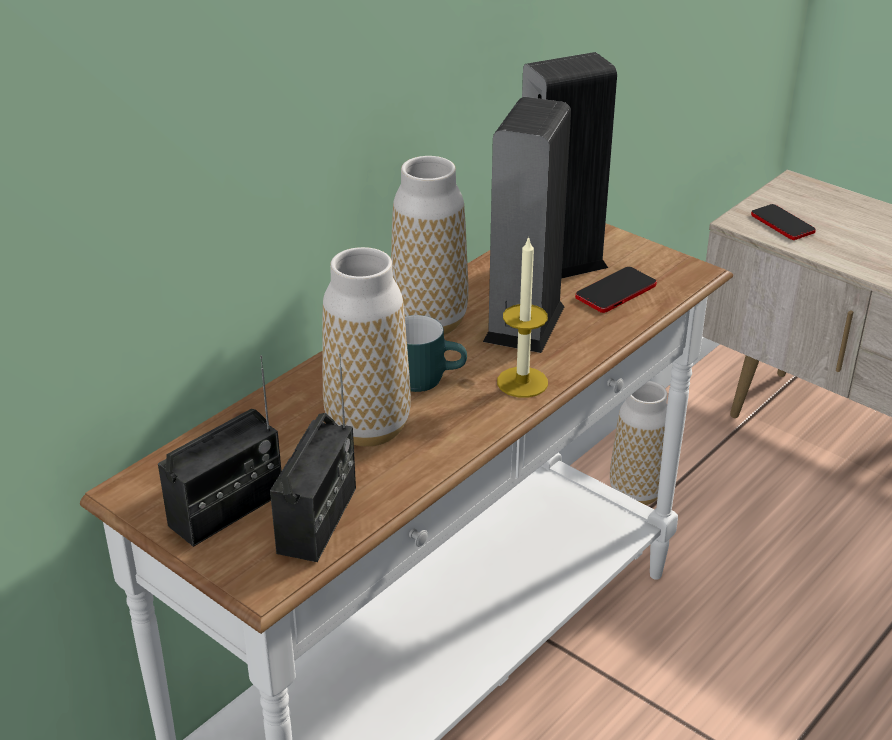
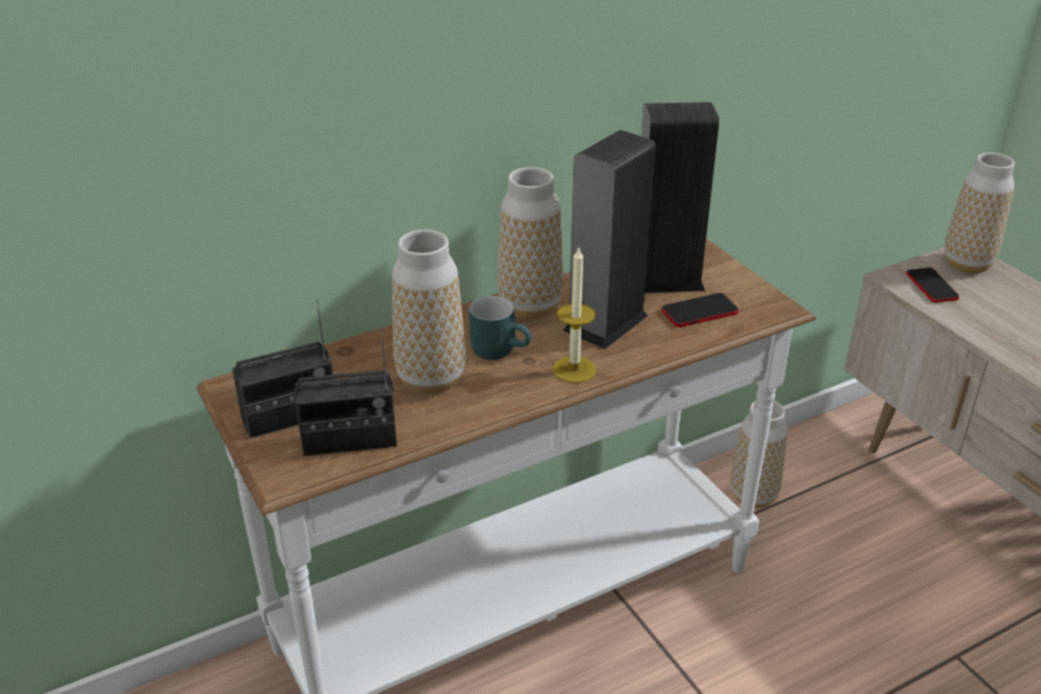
camera: 20 degrees right, 0 degrees up
radio [270,354,356,562] -> radio turned 45 degrees clockwise [294,329,397,456]
none -> vase [944,153,1015,273]

